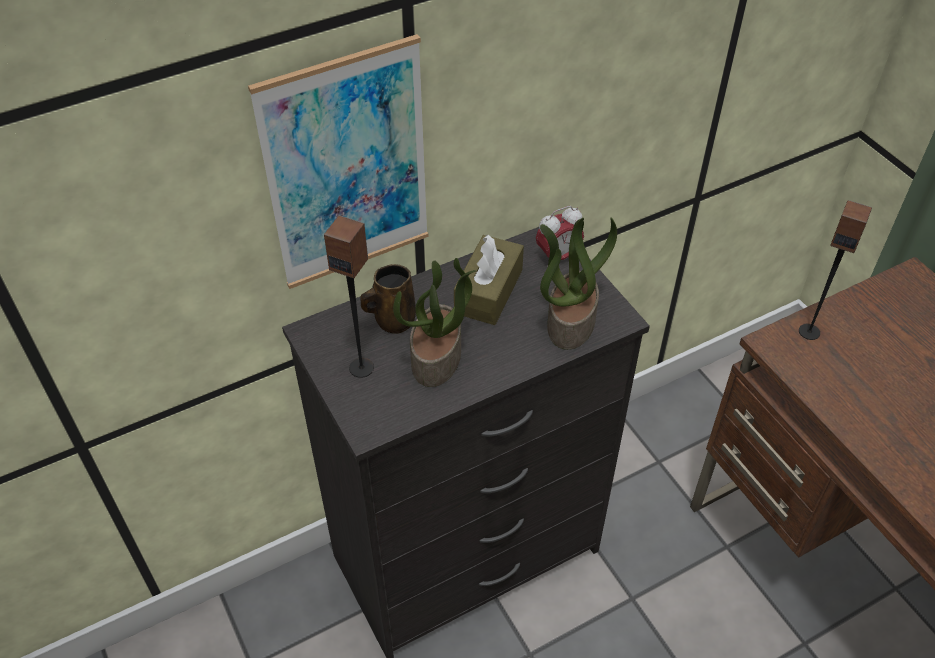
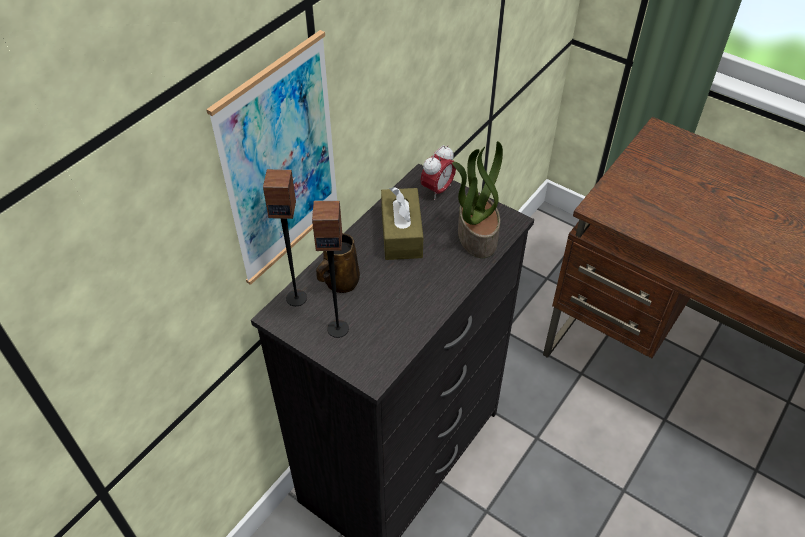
camera: 25 degrees left, 0 degrees up
potted plant [393,258,477,387] -> none
speaker [799,200,872,340] -> speaker moved to [263,169,307,306]

